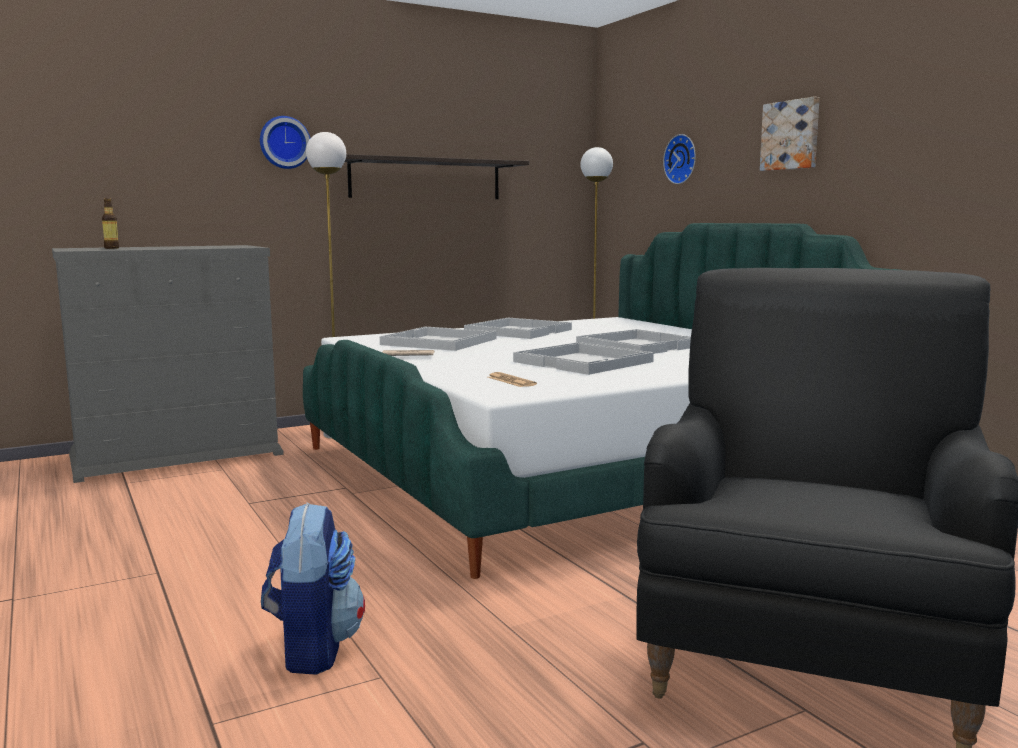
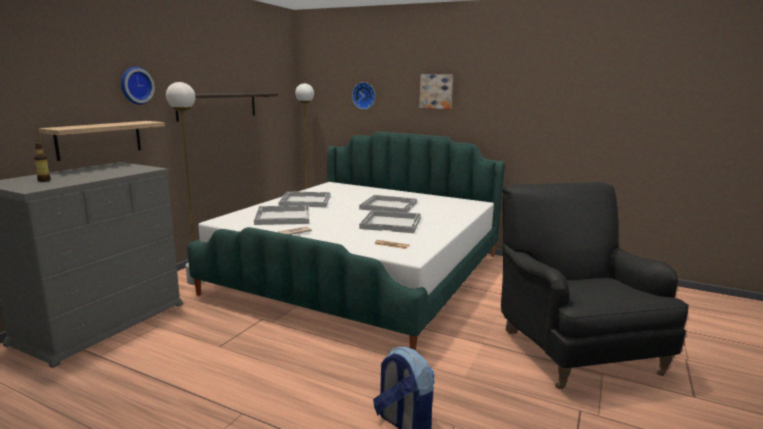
camera: 35 degrees left, 5 degrees up
none -> shelf [39,121,165,161]

